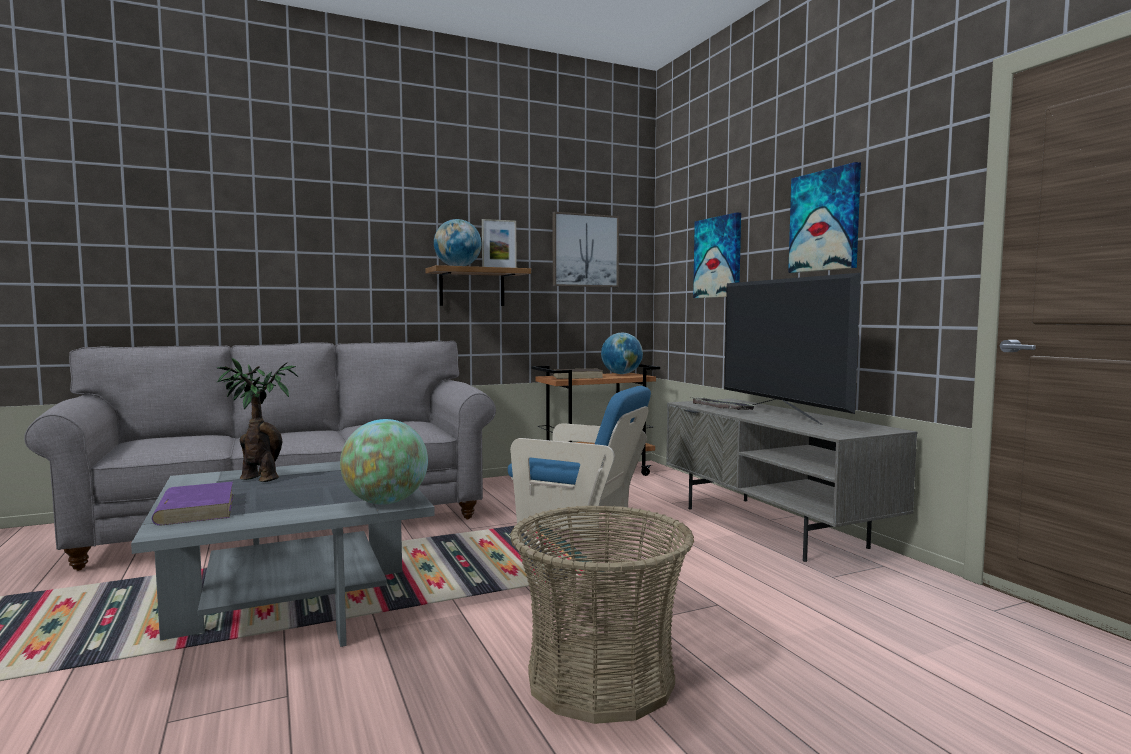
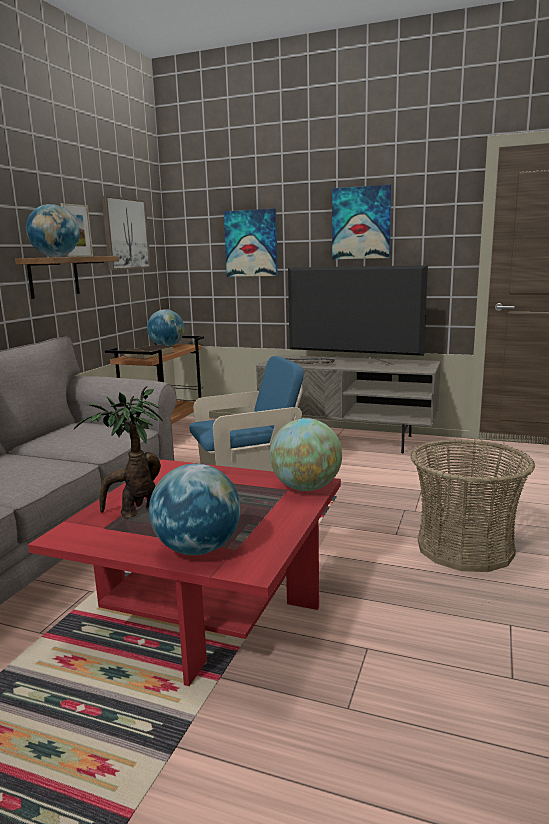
camera: 45 degrees left, 10 degrees up
grey coffee table [131,461,435,647] -> red coffee table [28,459,341,686]
purple book [152,482,234,525] -> globe [149,463,240,555]

